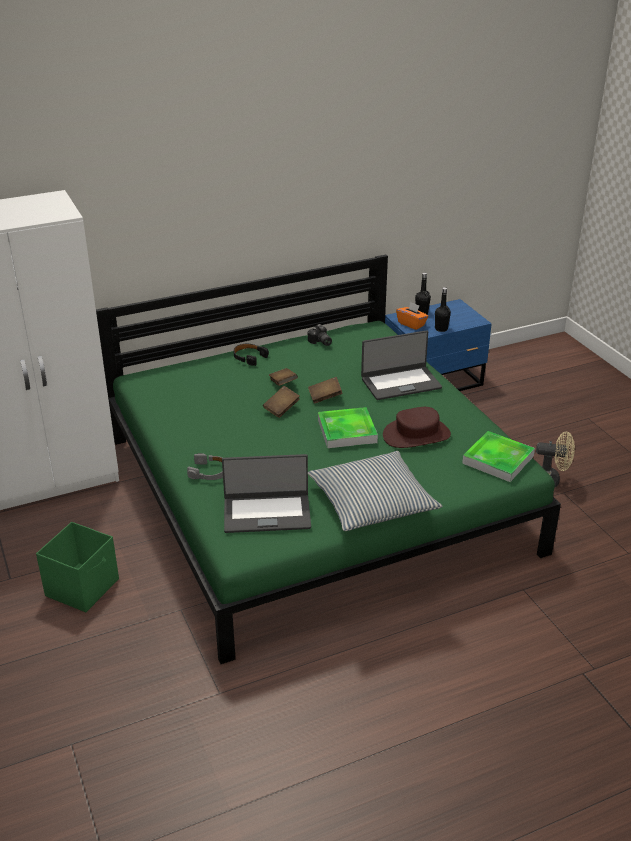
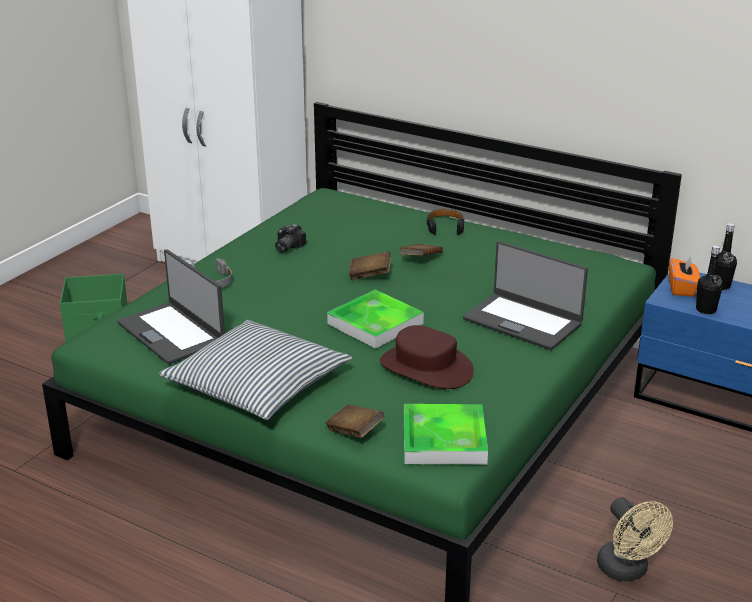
camera: 55 degrees right, 5 degrees down
camera [308,324,332,346] -> camera moved to [275,224,306,253]
brown book [308,377,342,404] -> brown book moved to [325,405,384,438]

